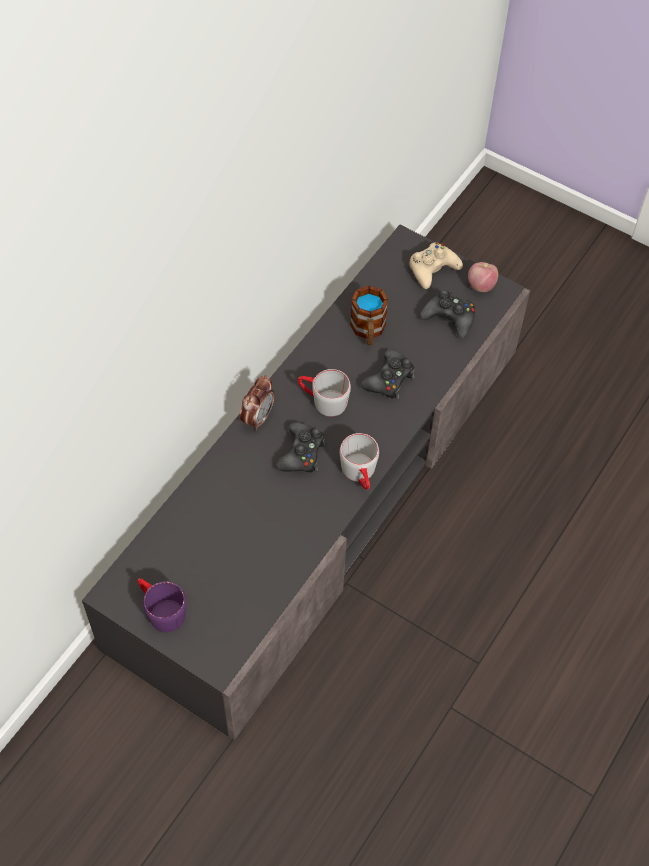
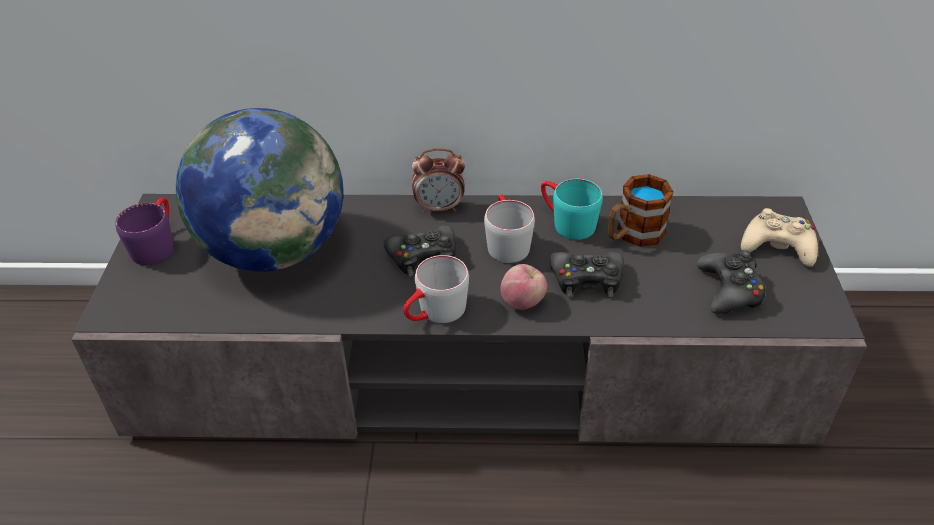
camera: 60 degrees right, 15 degrees down
apple [468,262,498,292] -> apple moved to [501,264,548,310]
none -> globe [176,108,343,272]
none -> turquoise mug [541,179,603,240]

